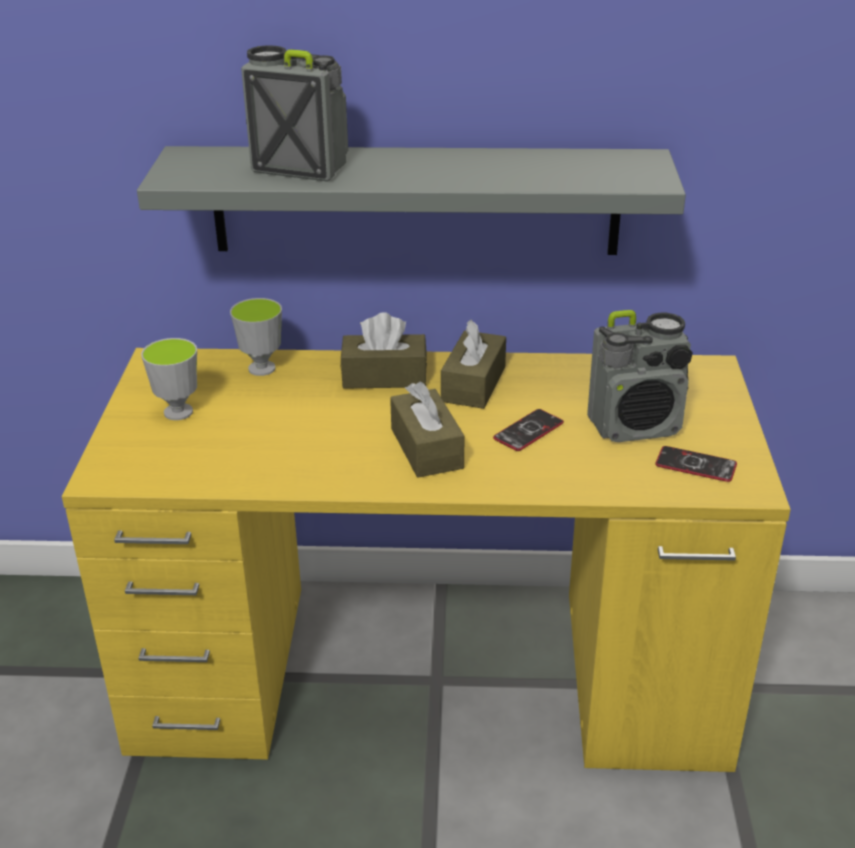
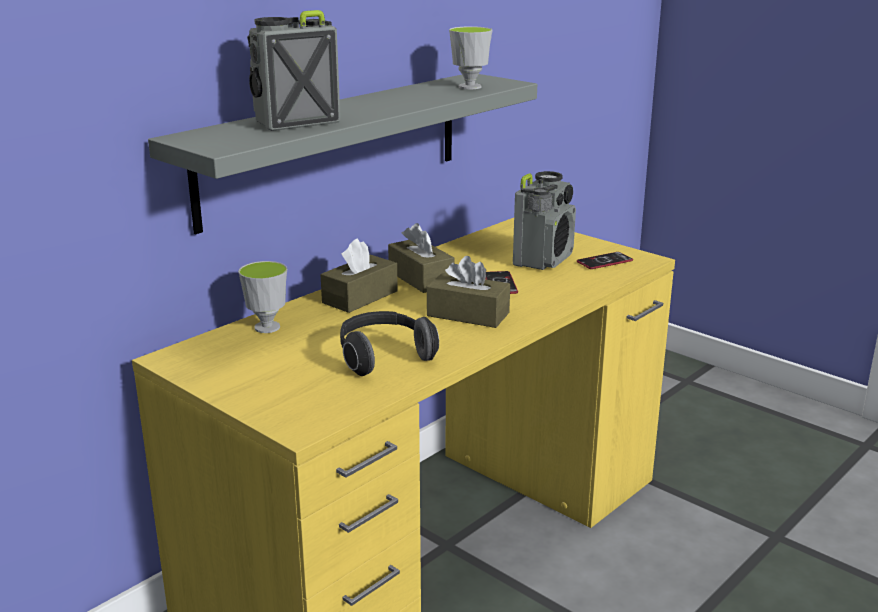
camera: 50 degrees left, 10 degrees down
cup [141,338,197,420] -> cup moved to [449,26,493,89]
none -> headphones [340,311,439,376]

